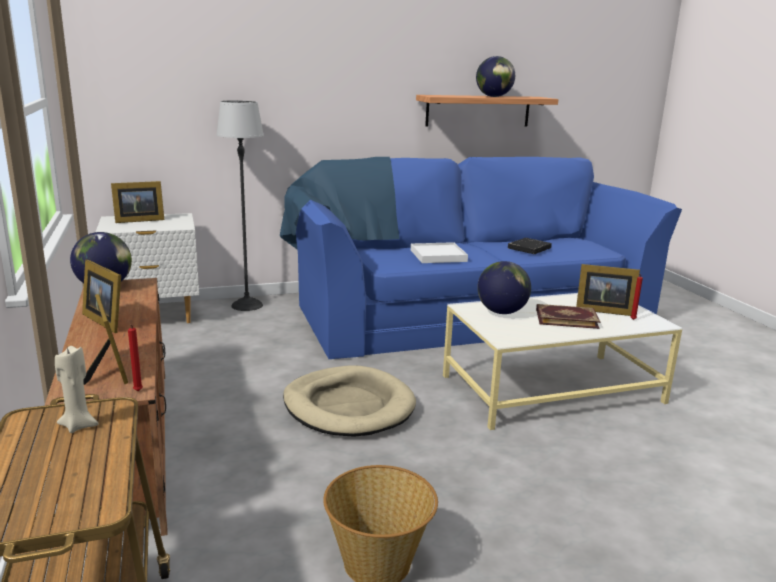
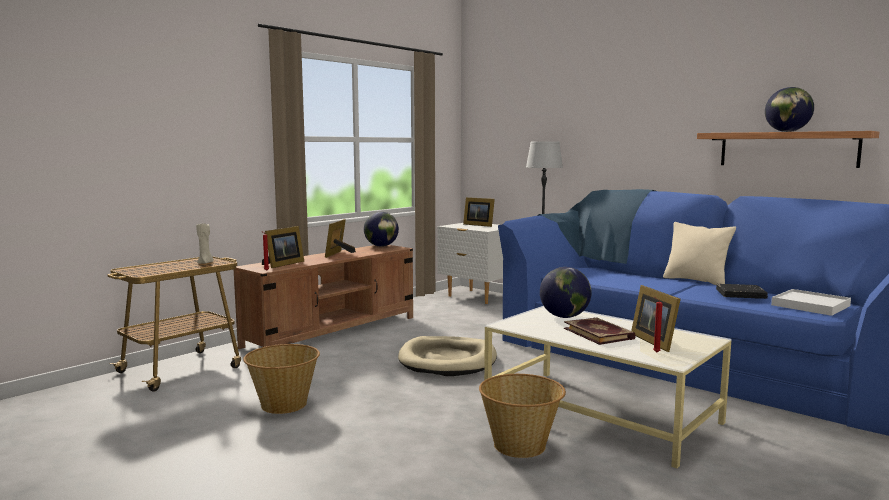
camera: 60 degrees right, 10 degrees down
white tray [411,242,468,263] -> white tray moved to [771,289,851,316]
none -> basket [479,374,566,458]
none -> beige pillow [663,222,736,285]

